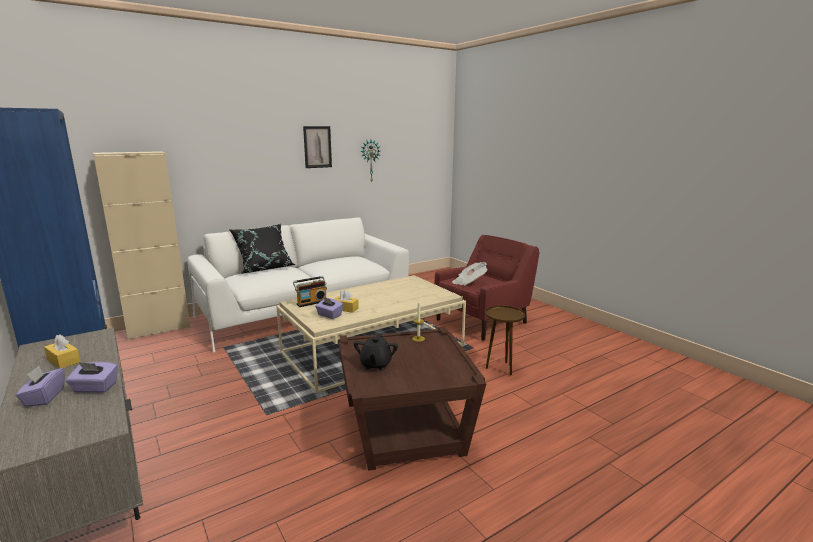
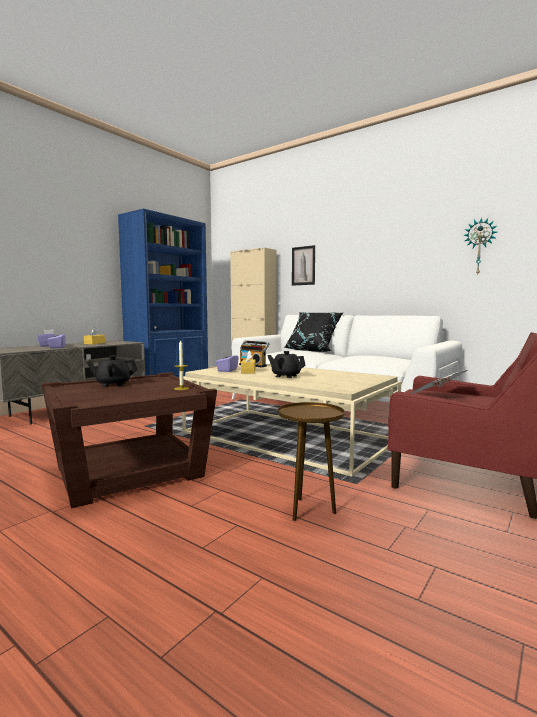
camera: 70 degrees right, 10 degrees down
picture [303,126,332,168] -> picture moved to [292,245,315,286]
none -> black teapot [267,351,305,378]

